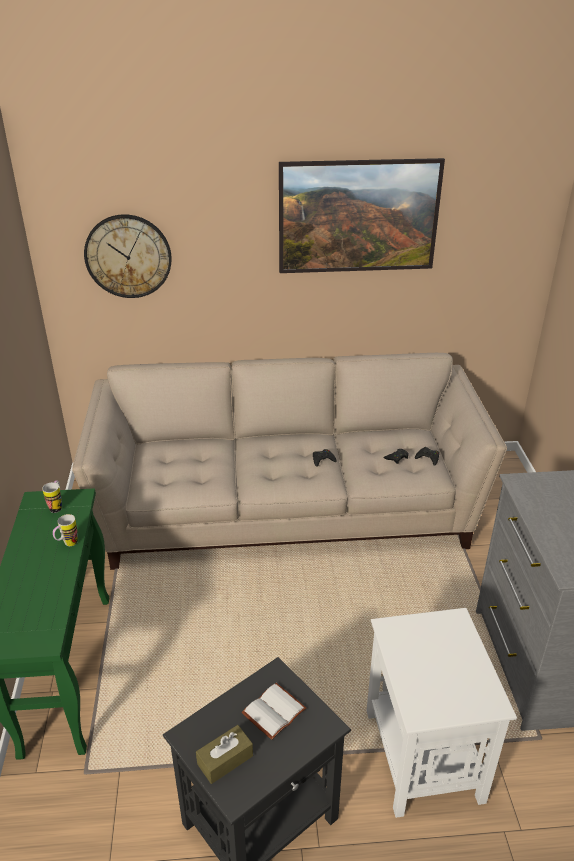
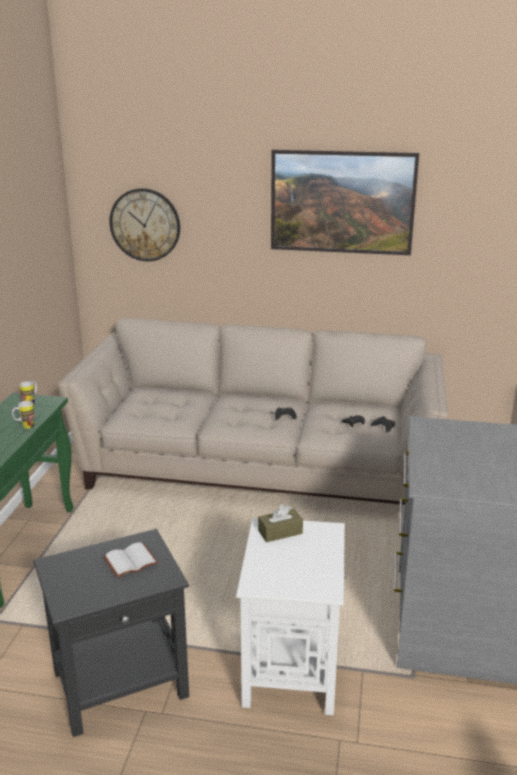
camera: 15 degrees right, 10 degrees down
brown tissue box [196,725,253,784] -> brown tissue box moved to [258,504,303,542]

